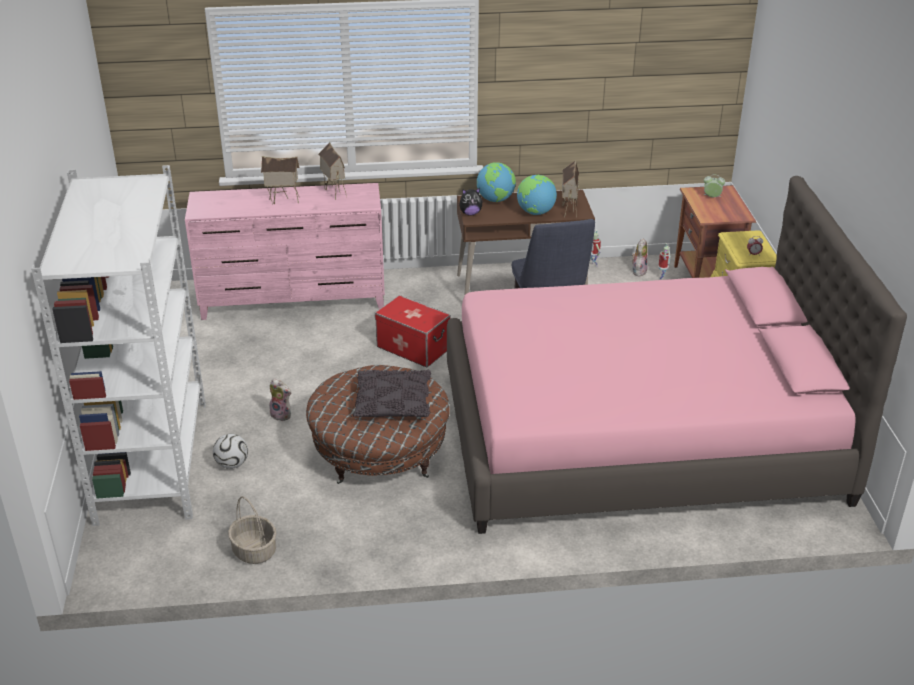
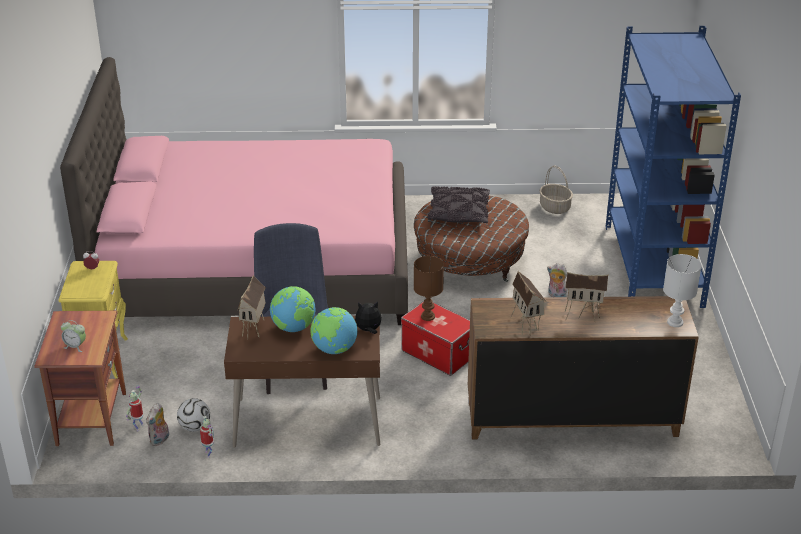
camera: 175 degrees left, 0 degrees up
white bookcase [31,165,206,526] -> blue bookcase [606,26,741,308]
pink dresser [185,183,385,320] -> brown dresser [468,296,699,439]
football [213,434,248,469] -> football moved to [177,398,210,432]
none -> brown table lamp [414,256,444,321]
none -> white table lamp [663,254,702,327]

